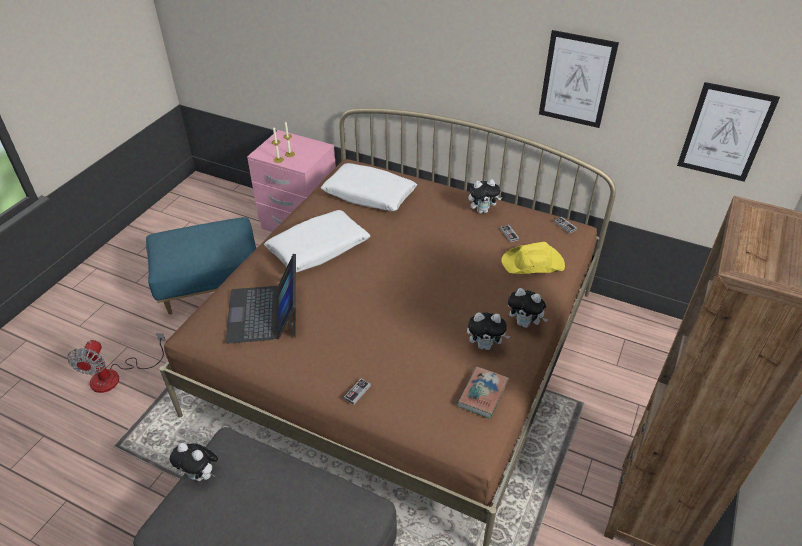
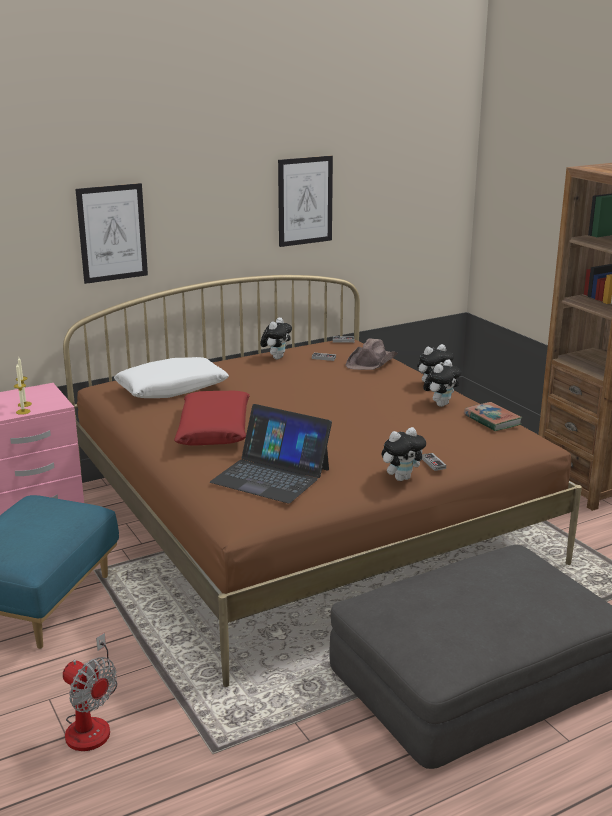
camera: 55 degrees left, 20 degrees down
plush toy [170,443,219,481] -> plush toy moved to [382,427,426,481]
white pillow [264,210,370,272] -> red pillow [174,391,249,445]
yellow hat [501,242,565,274] -> brown hat [345,339,398,370]
picture [677,82,780,182] -> picture moved to [75,183,148,284]

